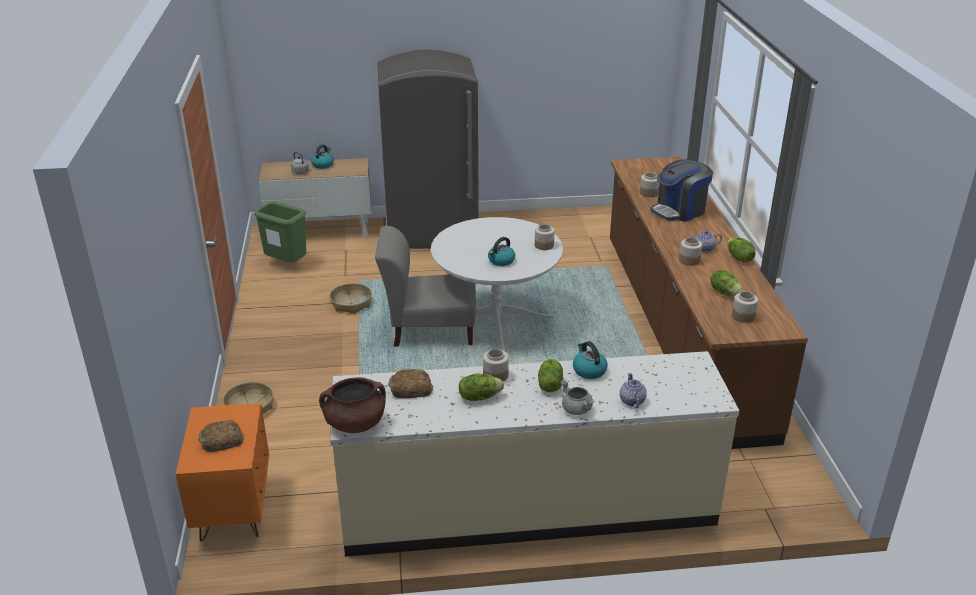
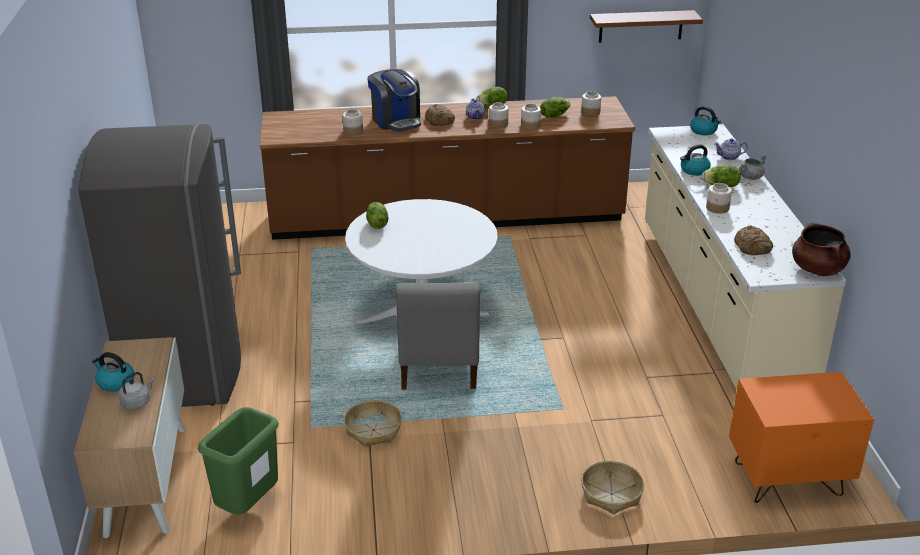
camera: 90 degrees left, 0 degrees up
bread [198,420,244,452] -> bread moved to [425,104,455,126]
lettuce [459,373,504,401] -> lettuce moved to [366,202,388,229]
kettle [488,237,515,266] -> kettle moved to [690,106,721,135]
jar [535,224,555,250] -> jar moved to [521,104,541,130]
none -> brown shelf [590,10,703,42]

